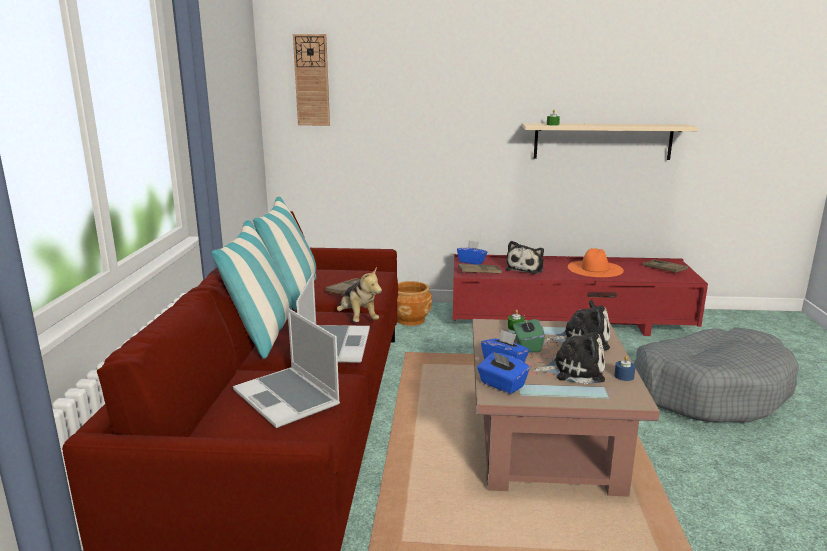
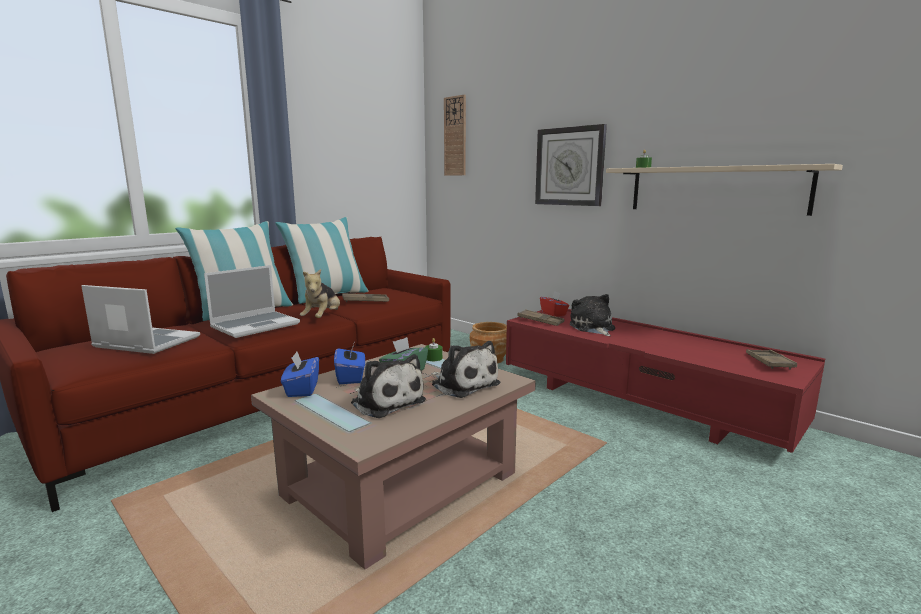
camera: 40 degrees right, 5 degrees down
laptop [233,308,340,428] -> laptop turned 105 degrees clockwise [82,285,200,354]
blue tissue box [457,241,487,265] -> red tissue box [540,291,569,317]
plush toy [506,241,544,274] -> plush toy turned 105 degrees clockwise [570,294,615,336]
orange hat [568,248,624,277] -> none
blue candle [614,355,636,381] -> none
grey dog bed [634,327,799,422] -> none
none -> wall clock [535,124,607,206]

